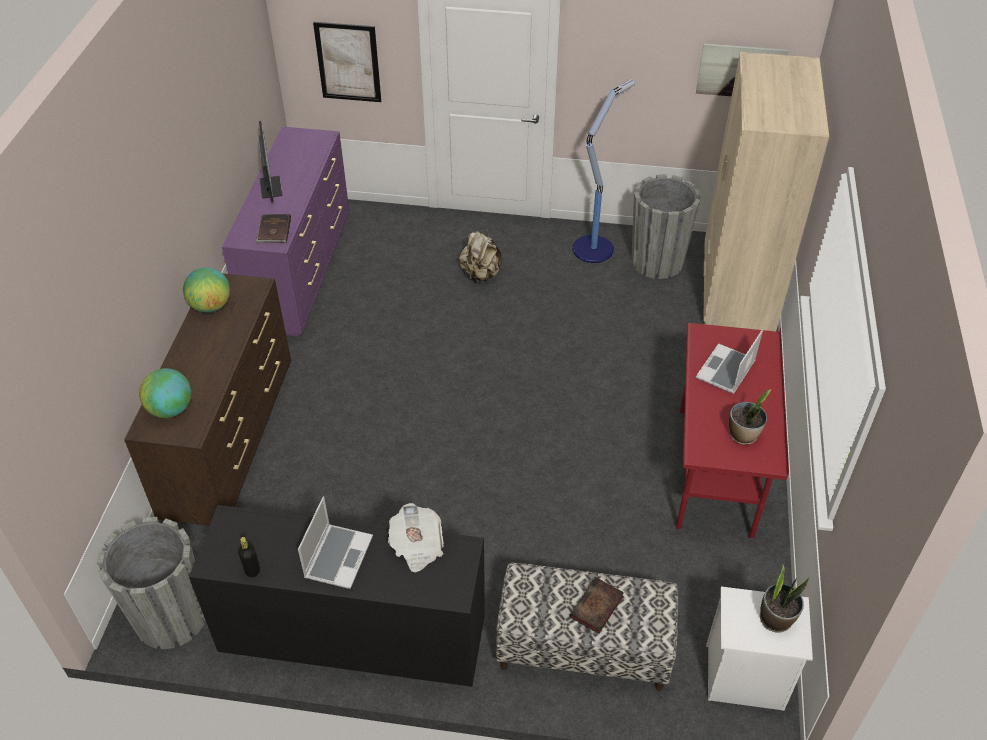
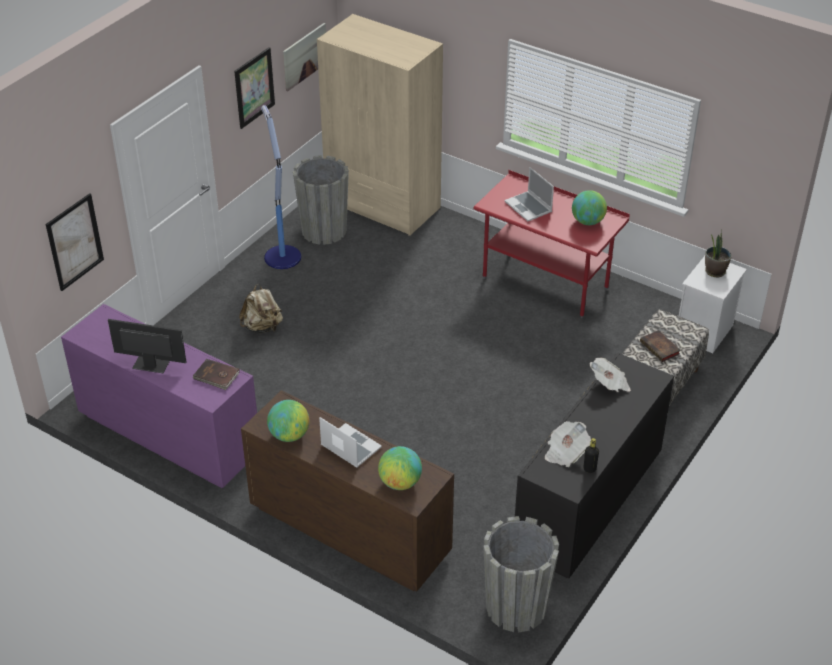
camera: 65 degrees left, 5 degrees down
laptop [298,496,373,589] -> laptop moved to [319,417,382,468]
potted plant [729,389,772,445] -> globe [572,190,607,225]
none -> picture [234,47,275,129]
none -> newspaper [545,421,591,467]

